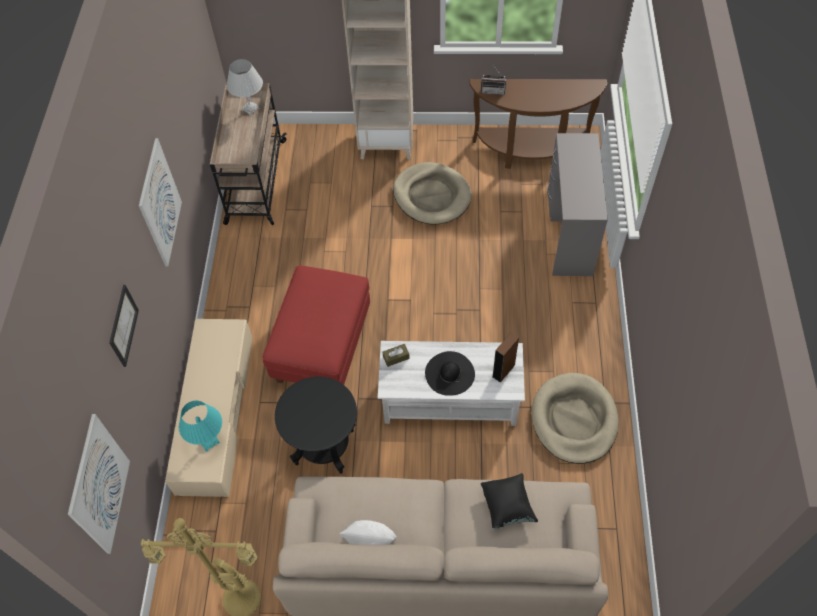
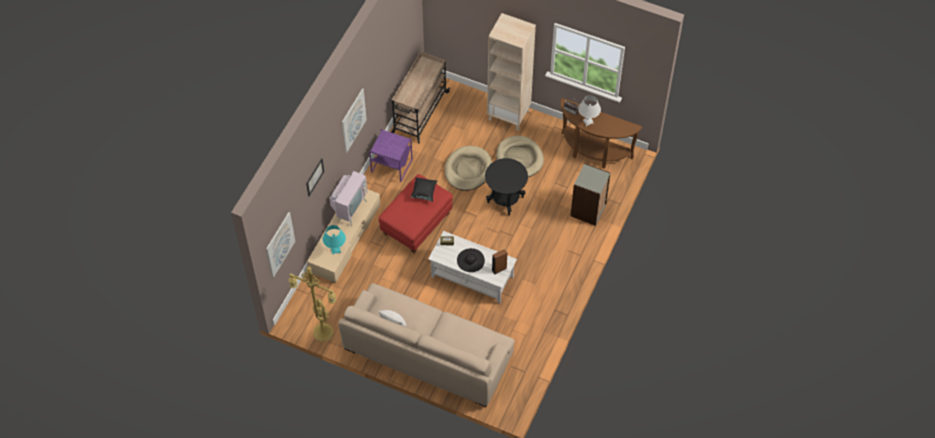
camera: 20 degrees right, 0 degrees up
white table lamp [227,59,263,116] -> white table lamp moved to [578,95,601,126]
black side table [275,376,357,474] -> black side table moved to [485,158,528,215]
black pillow [481,473,538,530] -> black pillow moved to [411,177,437,202]
beige dog bed [532,373,619,464] -> beige dog bed moved to [445,146,492,191]
grey desk [547,133,608,276] -> grey bookcase [571,163,611,226]
none -> television [328,171,368,227]
none -> purple side table [369,129,413,182]

